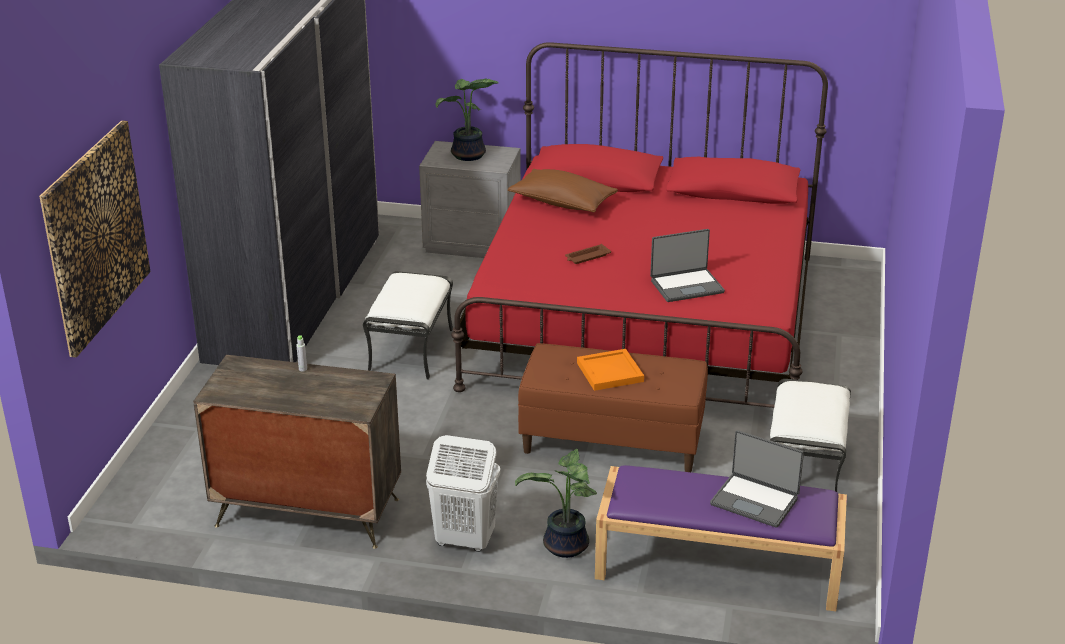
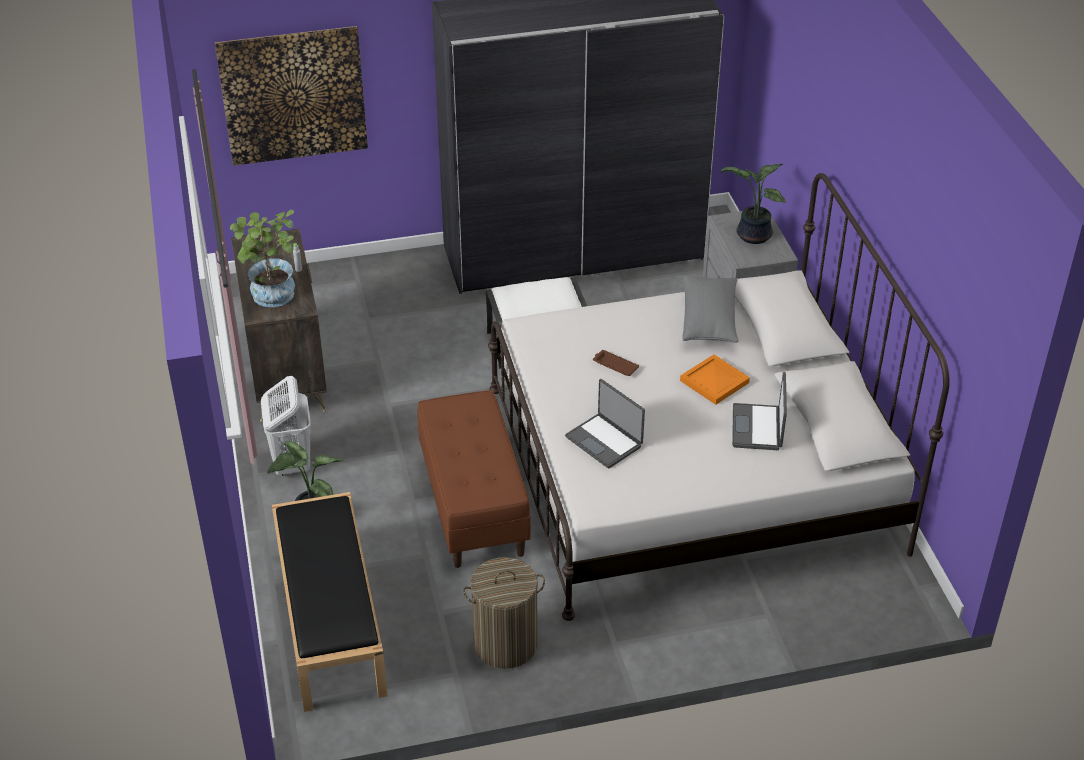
camera: 65 degrees right, 10 degrees up
red bed [451,42,828,408] -> white bed [488,173,950,621]
brown pillow [508,169,618,213] -> grey pillow [682,275,738,343]
orange tray [577,349,644,391] -> orange tray moved to [680,354,750,405]
purple bench [595,465,847,611] -> black bench [272,492,388,712]
laptop [710,430,804,528] -> laptop moved to [732,372,787,450]
white ottoman [770,379,851,492] -> laundry basket [463,557,545,669]
none -> potted plant [230,210,295,307]

